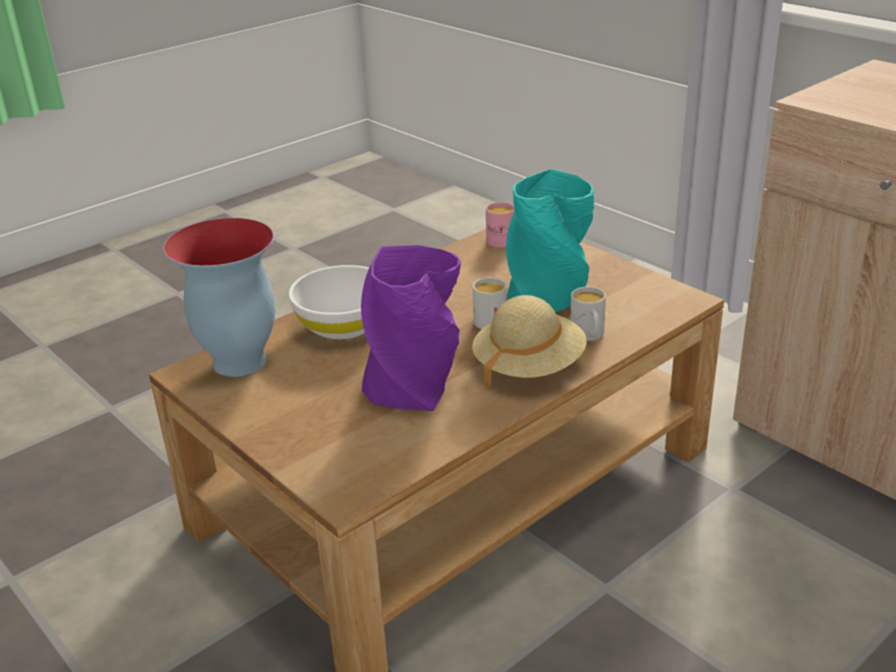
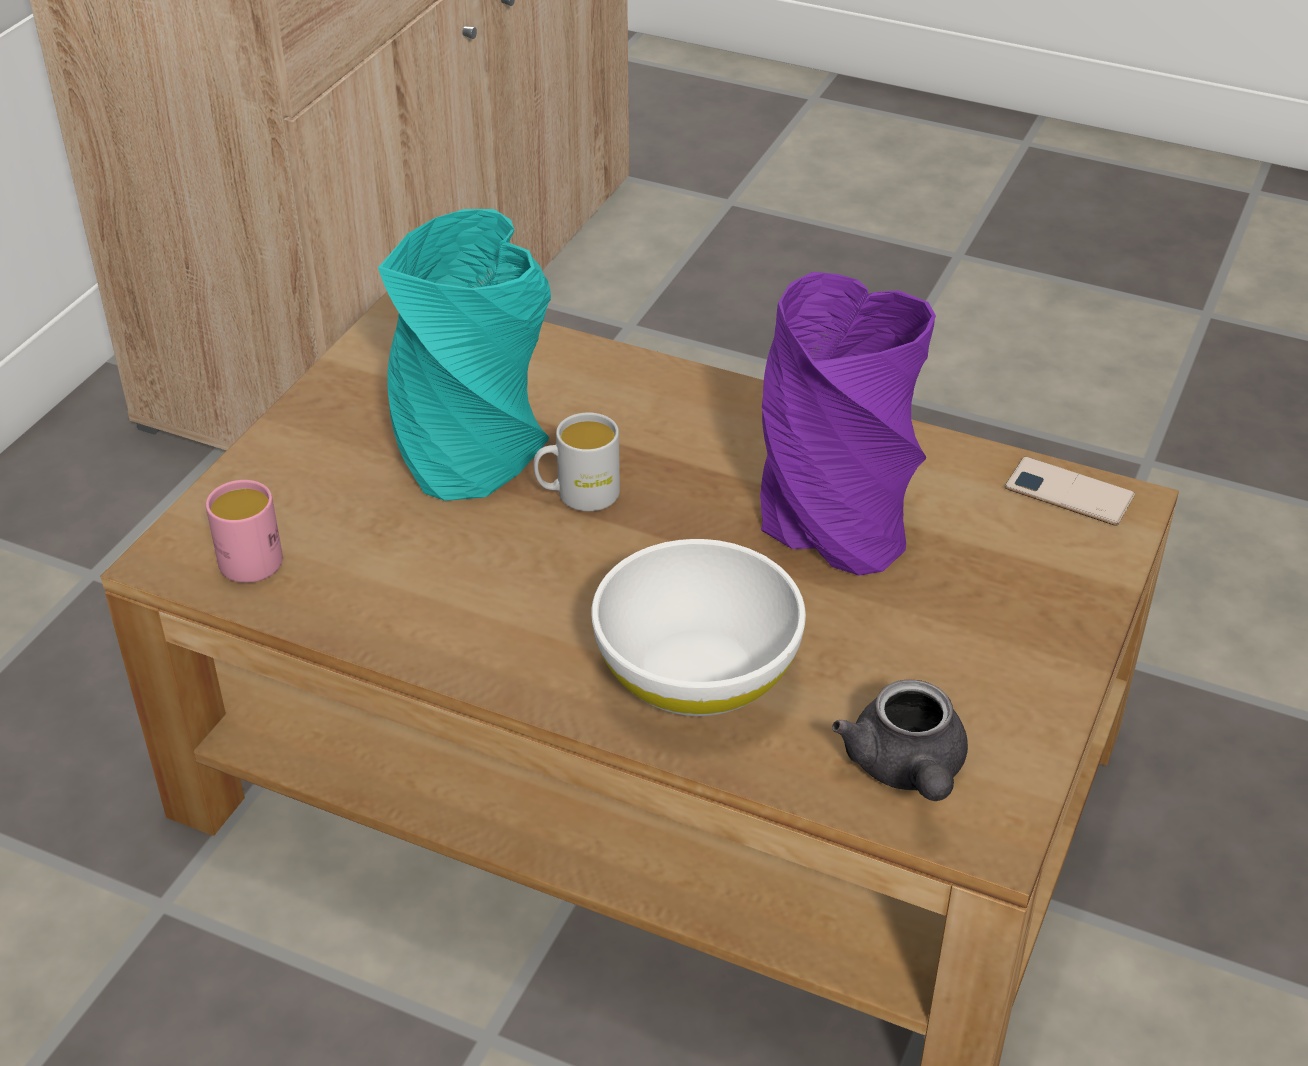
camera: 115 degrees left, 10 degrees up
vase [163,218,275,377] -> grey teapot [832,679,968,801]
beige hat [472,295,587,389] -> none
white mug [570,287,606,341] -> none
none -> phone [1005,457,1135,526]

